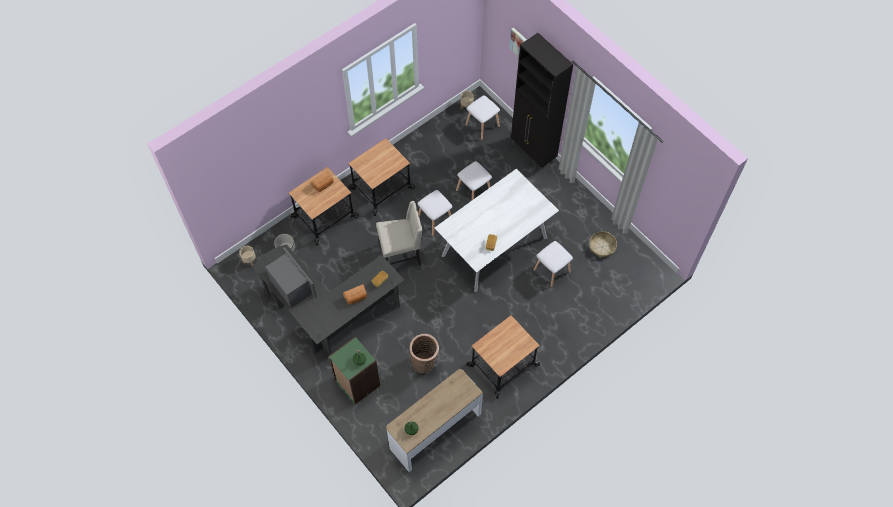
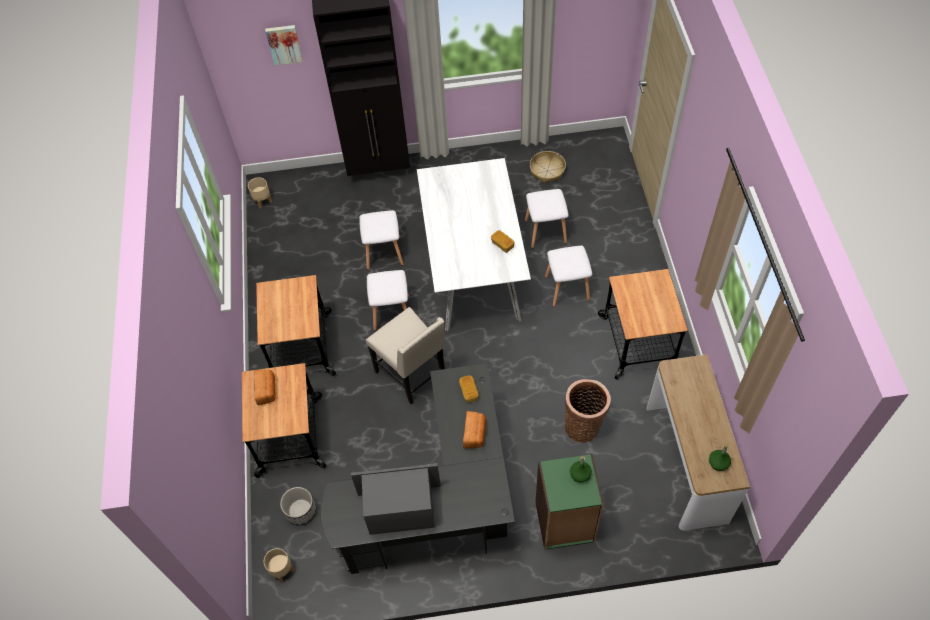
camera: 55 degrees left, 5 degrees down
beige chair [376,201,422,265] -> beige chair turned 120 degrees clockwise [366,307,445,404]
white stool [465,95,500,140] -> white stool moved to [545,246,592,307]

